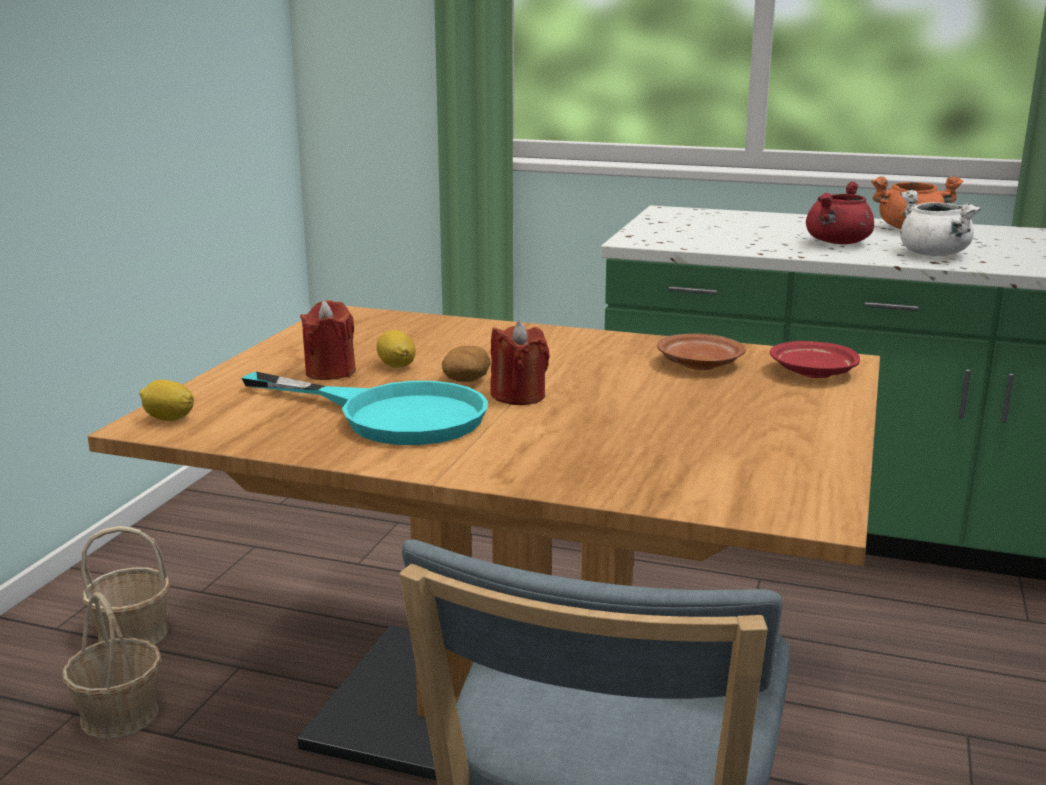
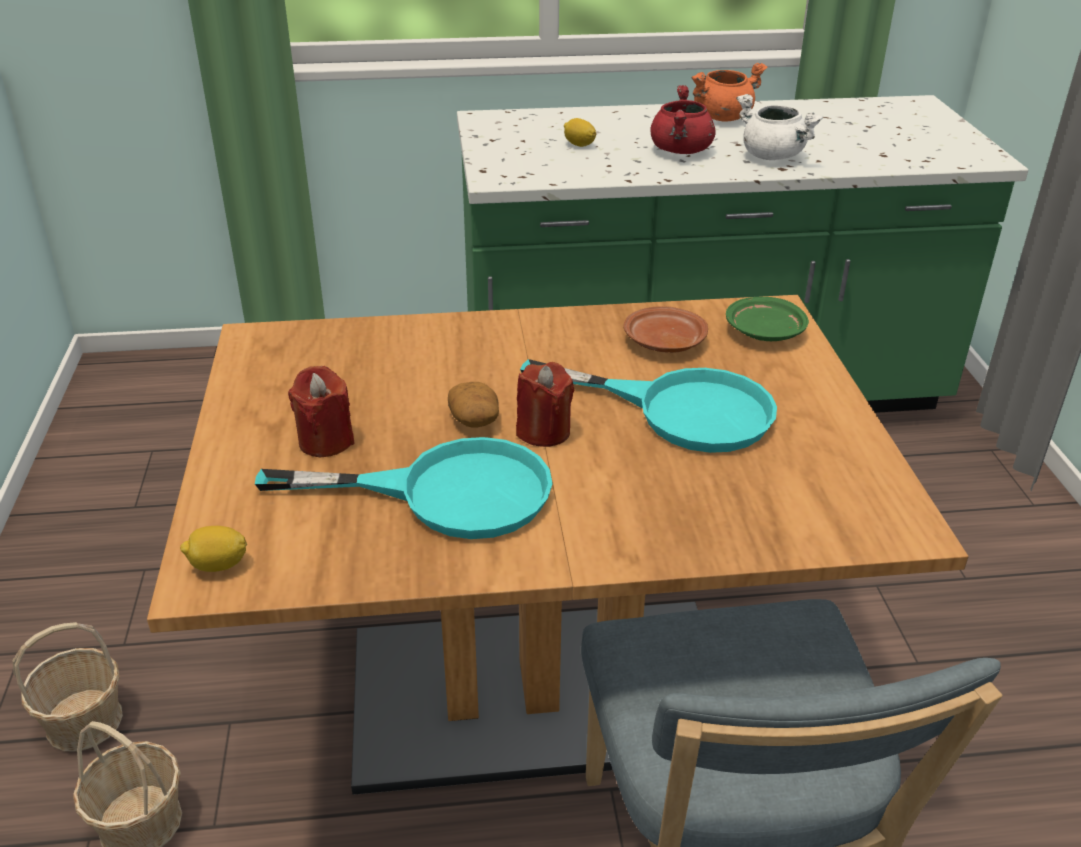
camera: 25 degrees left, 15 degrees up
lemon [377,330,416,368] -> lemon moved to [564,118,596,147]
red plate [770,341,860,378] -> green plate [726,297,809,341]
none -> turquoise frying pan [520,359,777,453]

